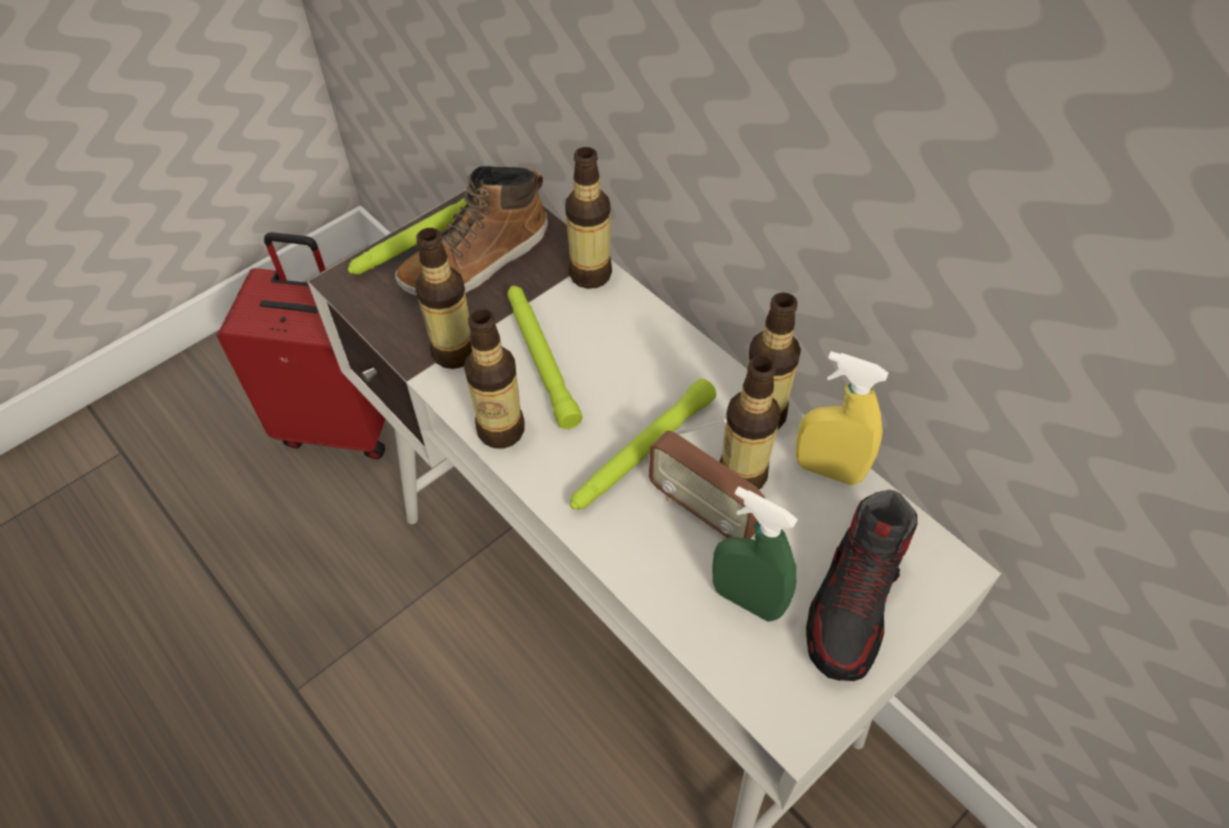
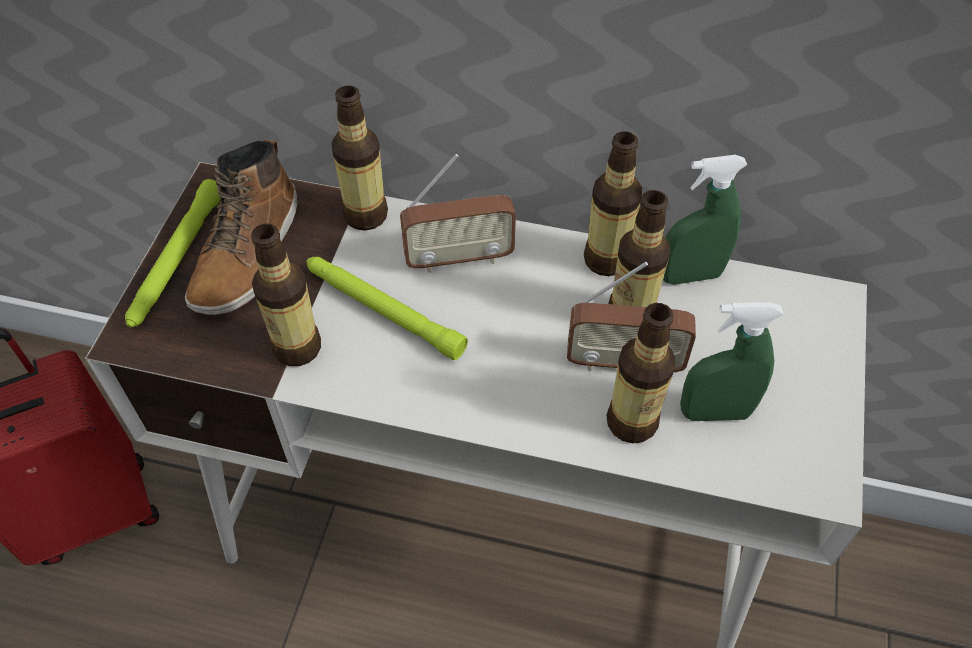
camera: 35 degrees left, 0 degrees up
bottle [464,309,525,449] -> bottle moved to [607,303,675,443]
green flashlight [570,379,717,510] -> none
yellow spray bottle [796,351,888,485] -> green spray bottle [663,155,748,285]
shoe [806,490,918,681] -> none
none -> radio [400,154,516,273]

